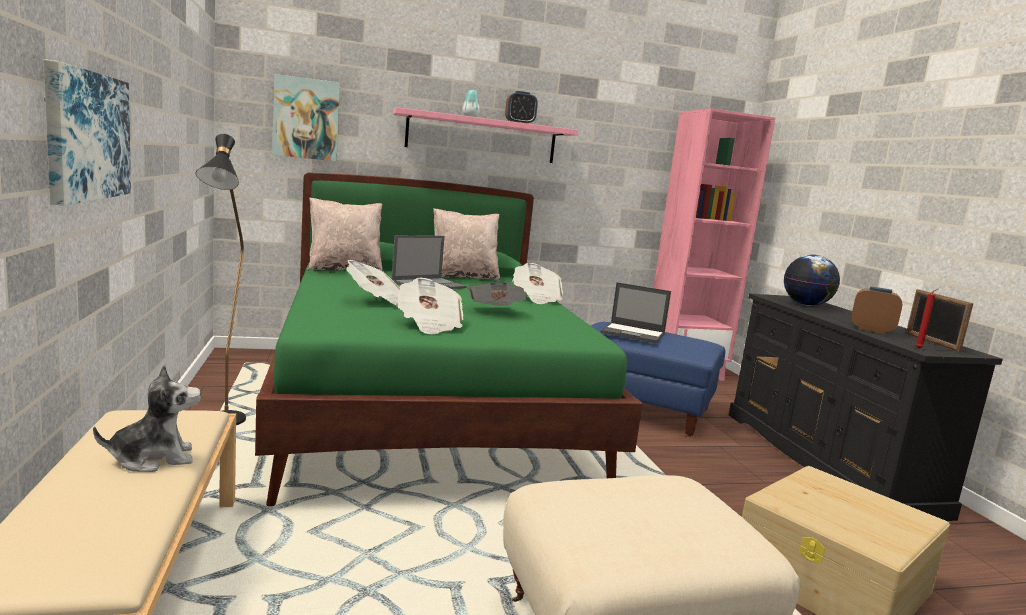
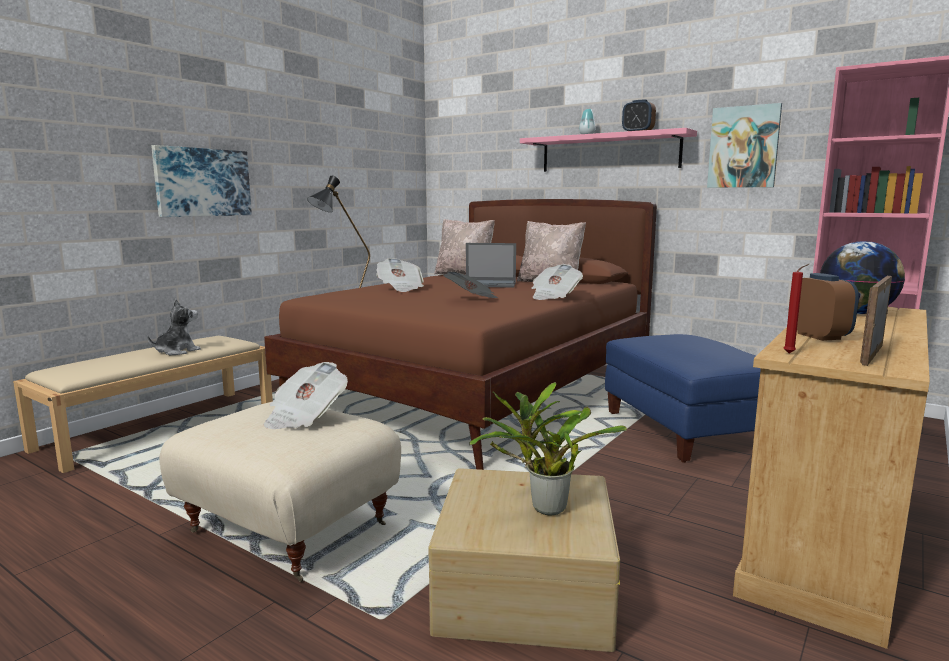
camera: 50 degrees right, 0 degrees up
plush toy [93,364,201,472] -> plush toy turned 75 degrees counterclockwise [147,299,201,355]
green bed [255,172,643,507] -> brown bed [264,199,657,470]
picture [272,74,340,161] -> picture moved to [707,103,782,188]
newspaper [396,278,463,334] -> newspaper moved to [264,362,348,429]
laptop [600,282,671,344] -> none
black dresser [729,293,1003,521] -> beige dresser [733,307,930,649]
none -> potted plant [469,382,627,516]

